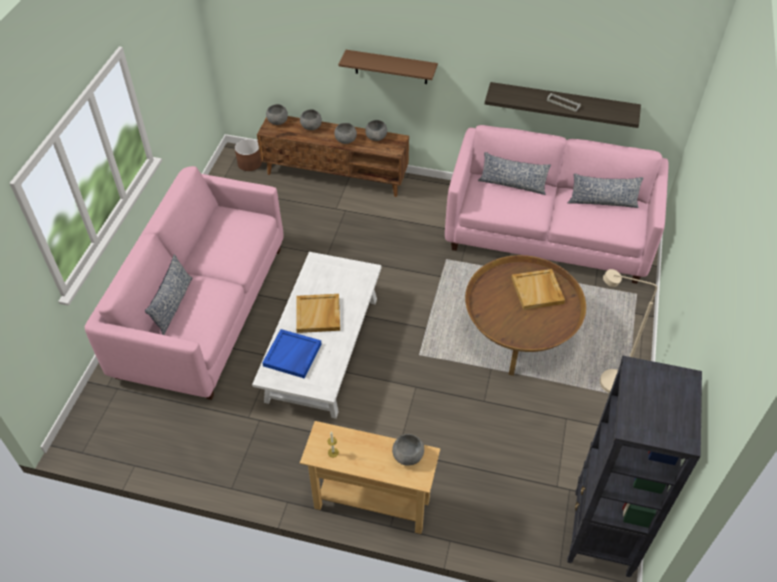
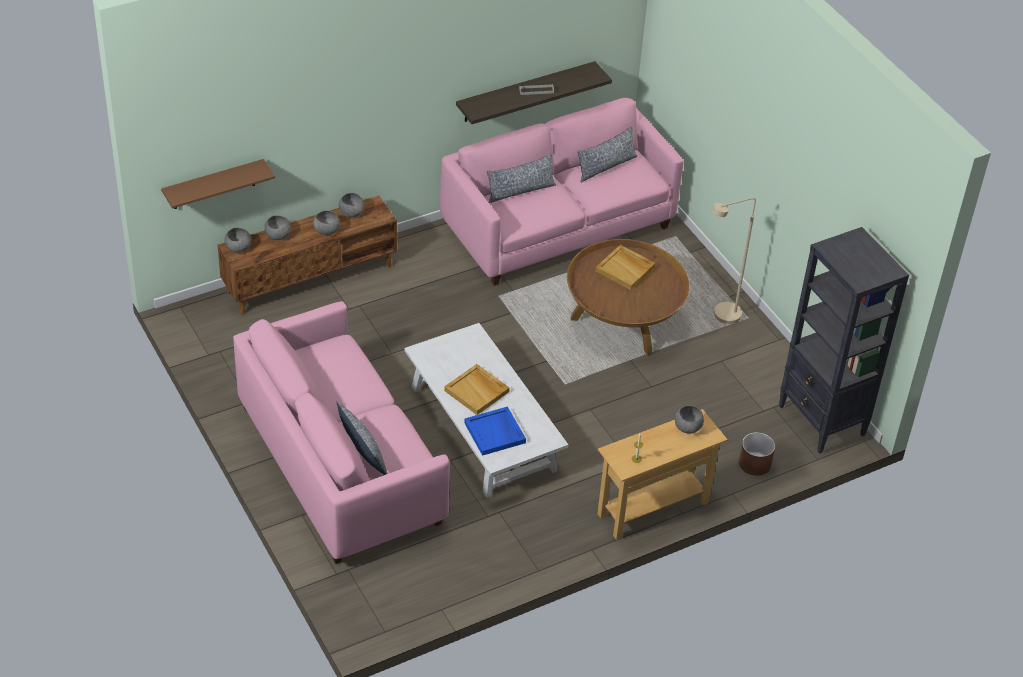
camera: 45 degrees left, 5 degrees down
brown planter [235,139,262,171] -> brown planter moved to [739,432,775,476]
brown shelf [339,50,438,84] -> brown shelf moved to [161,159,275,209]

